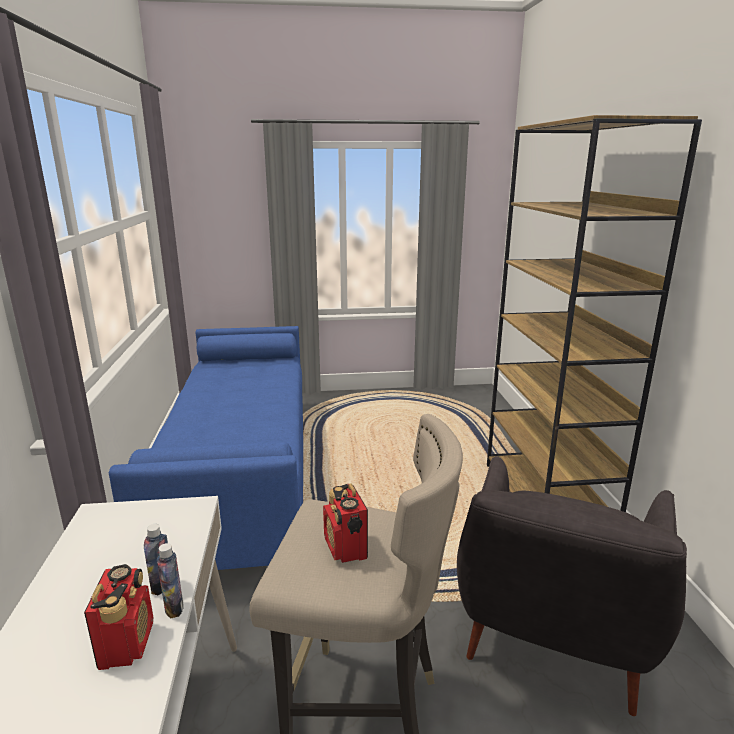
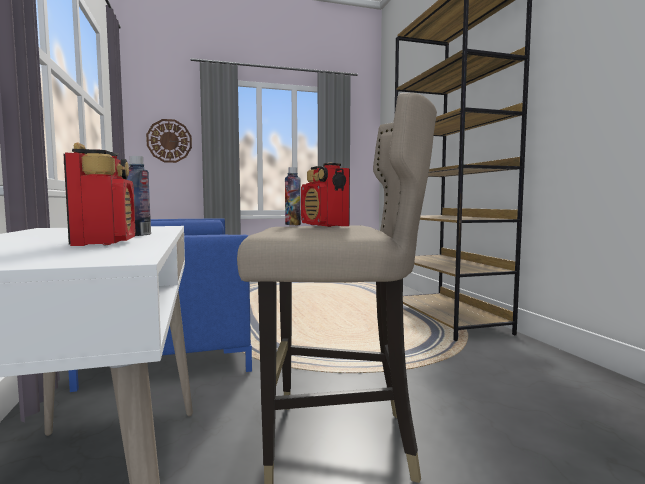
camera: 10 degrees left, 15 degrees down
bottle [157,543,184,618] -> bottle moved to [285,167,301,225]
grey armchair [457,456,687,716] -> none
none -> wall clock [146,119,192,163]

